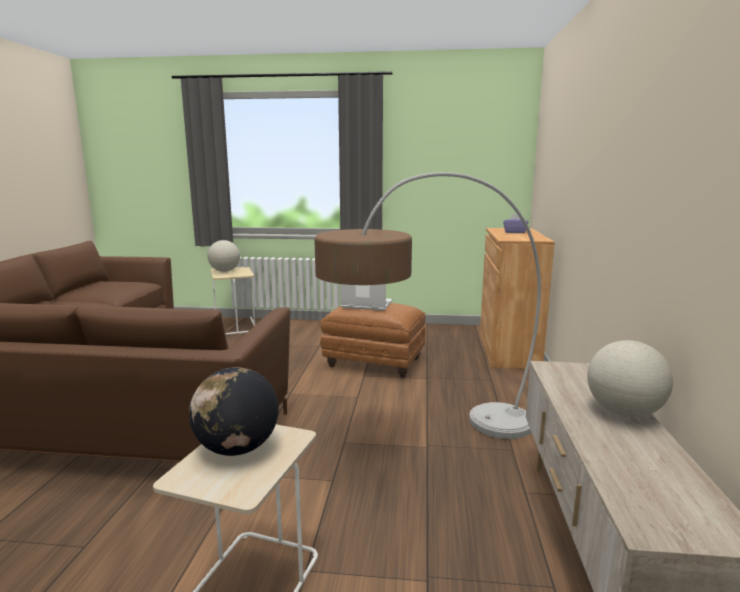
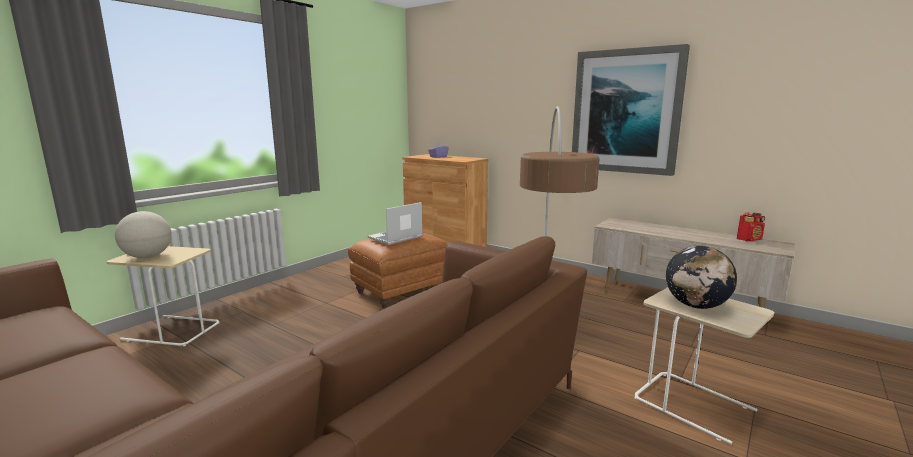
camera: 60 degrees left, 0 degrees up
globe [587,340,673,417] -> none
none -> picture [572,44,690,176]
none -> radio [737,212,765,241]

